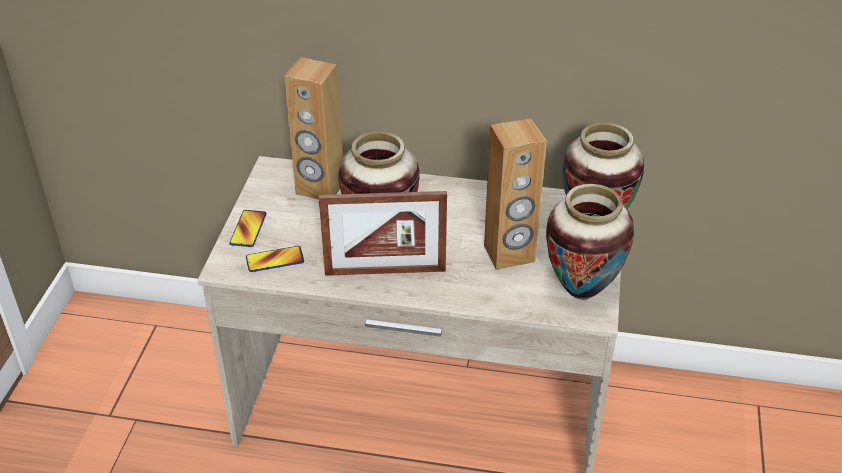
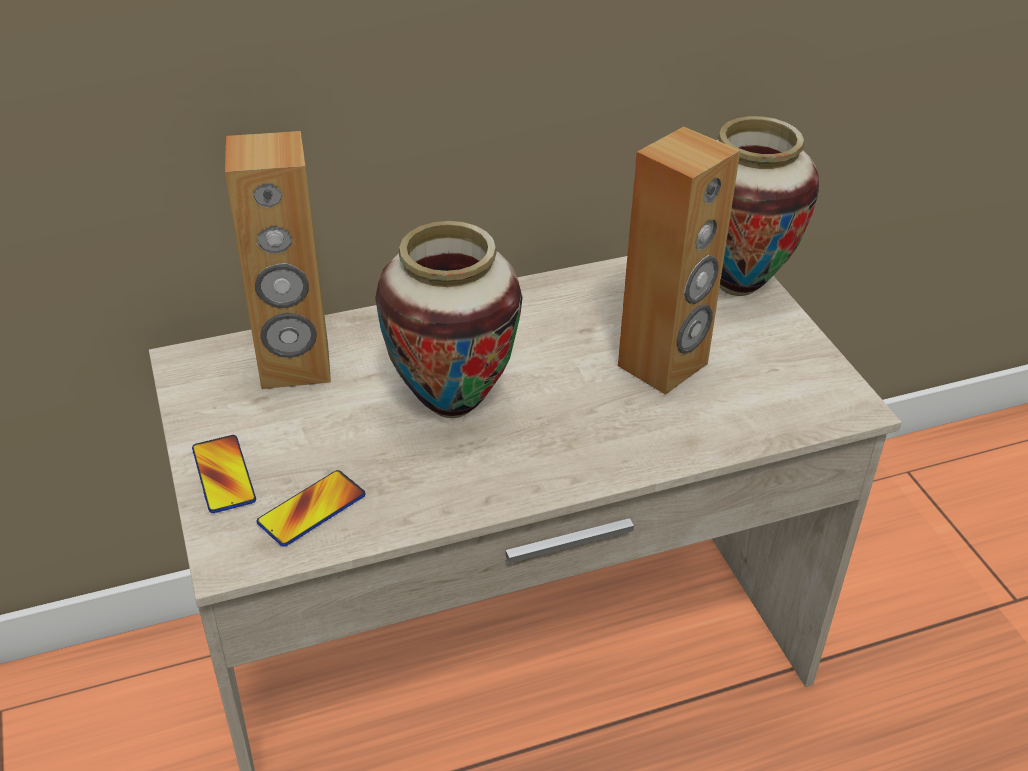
camera: 30 degrees left, 0 degrees up
picture frame [319,191,447,276] -> none
vase [546,184,634,300] -> none

